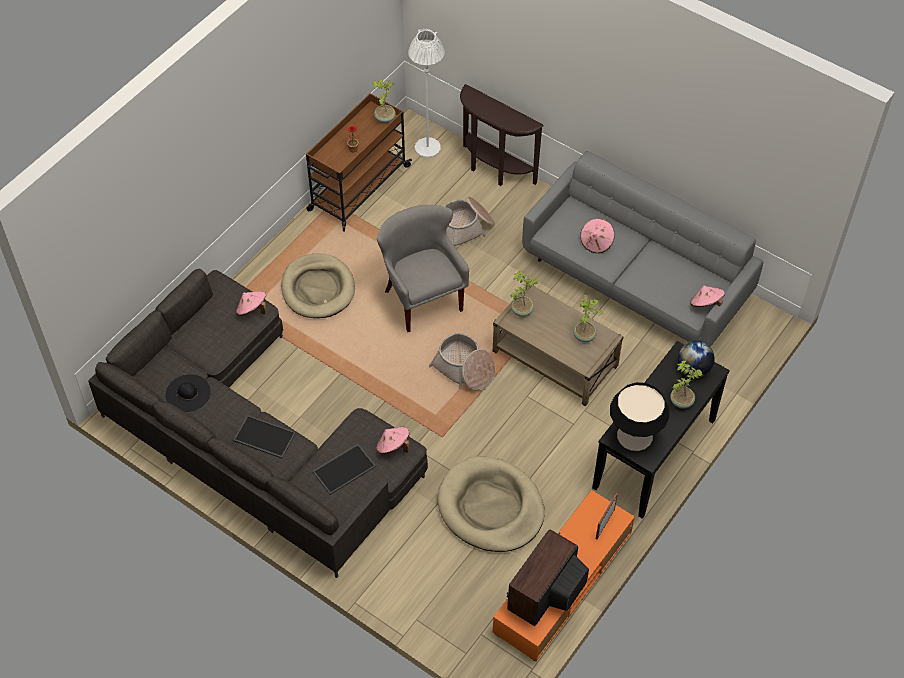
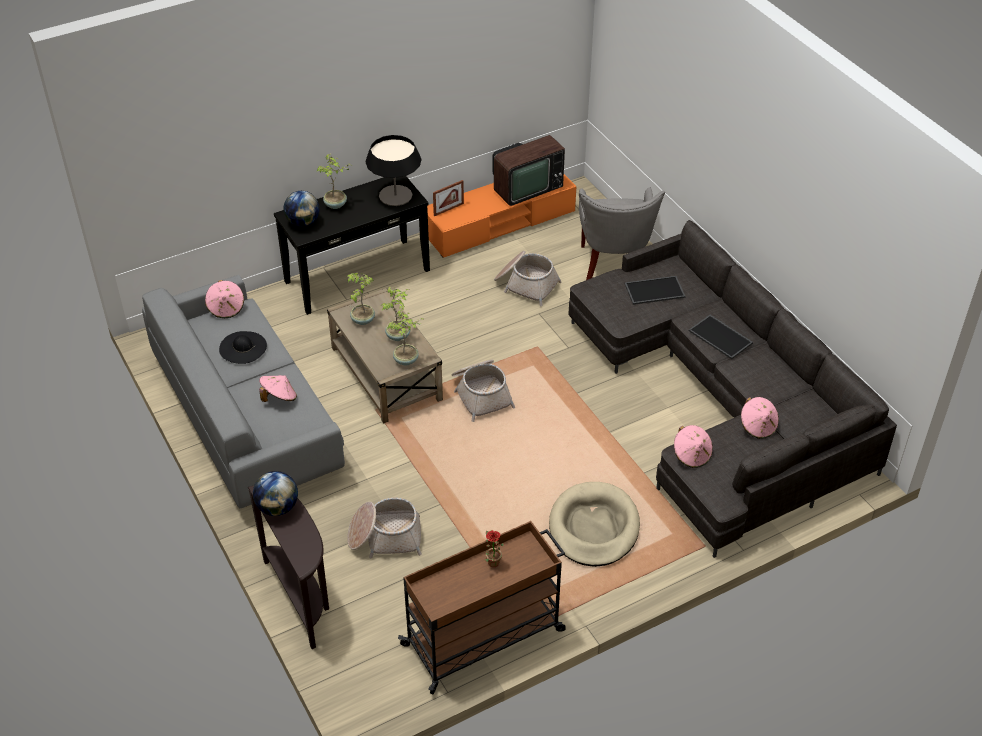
camera: 155 degrees left, 10 degrees down
black hat [166,374,210,412] -> black hat moved to [219,331,267,364]
potted plant [372,80,396,123] -> potted plant moved to [381,286,410,341]
pink hat [376,427,410,454] -> pink hat moved to [741,397,779,439]
grey armchair [377,205,469,332] -> grey armchair moved to [579,188,665,280]
white floor lamp [408,28,445,158] -> none
beige dog bed [438,456,545,552] -> basket [494,251,561,306]
none -> globe [253,471,298,516]

